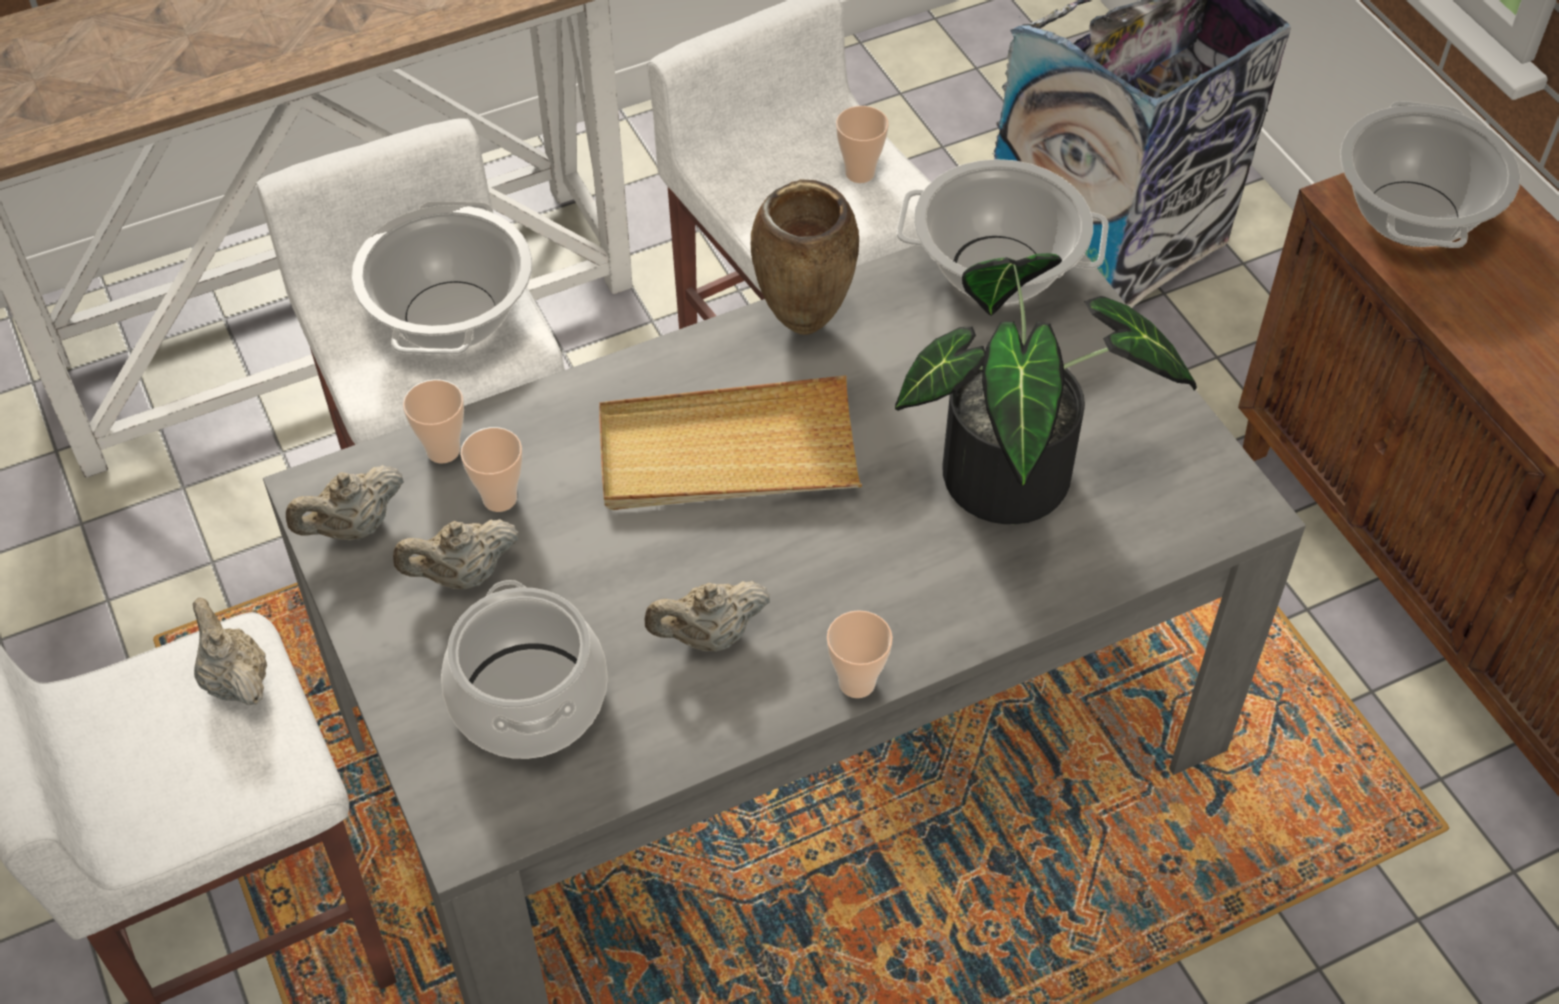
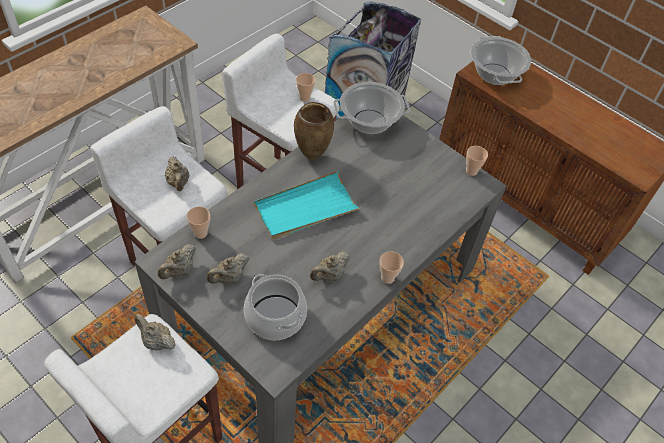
camera: 25 degrees left, 0 degrees up
cooking pot [351,201,532,355] -> beige teapot [165,156,189,191]
cup [460,427,522,512] -> cup moved to [466,146,488,176]
beige tray [599,375,862,510] -> turquoise tray [254,171,361,240]
potted plant [895,253,1197,524] -> none

